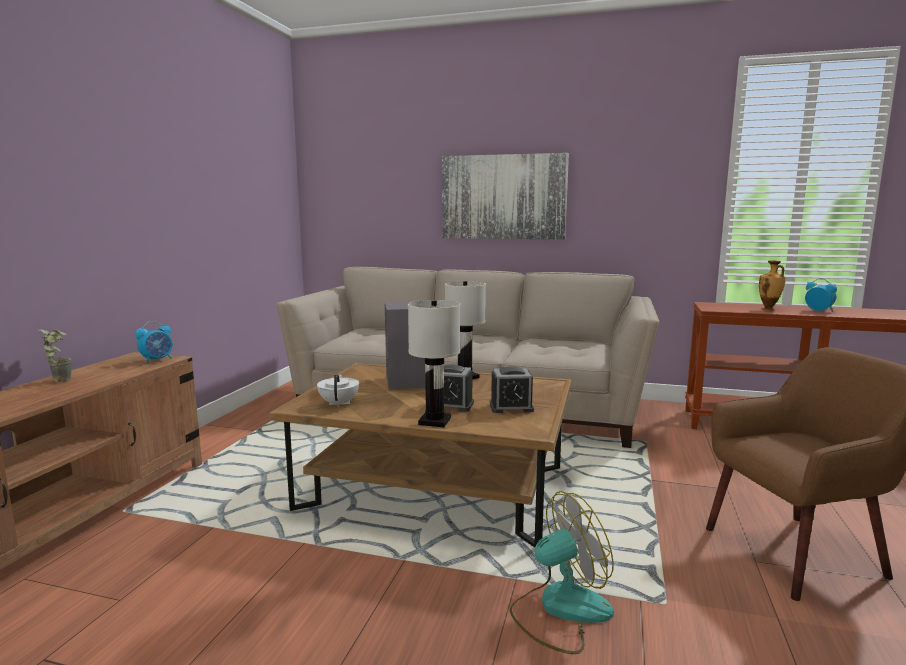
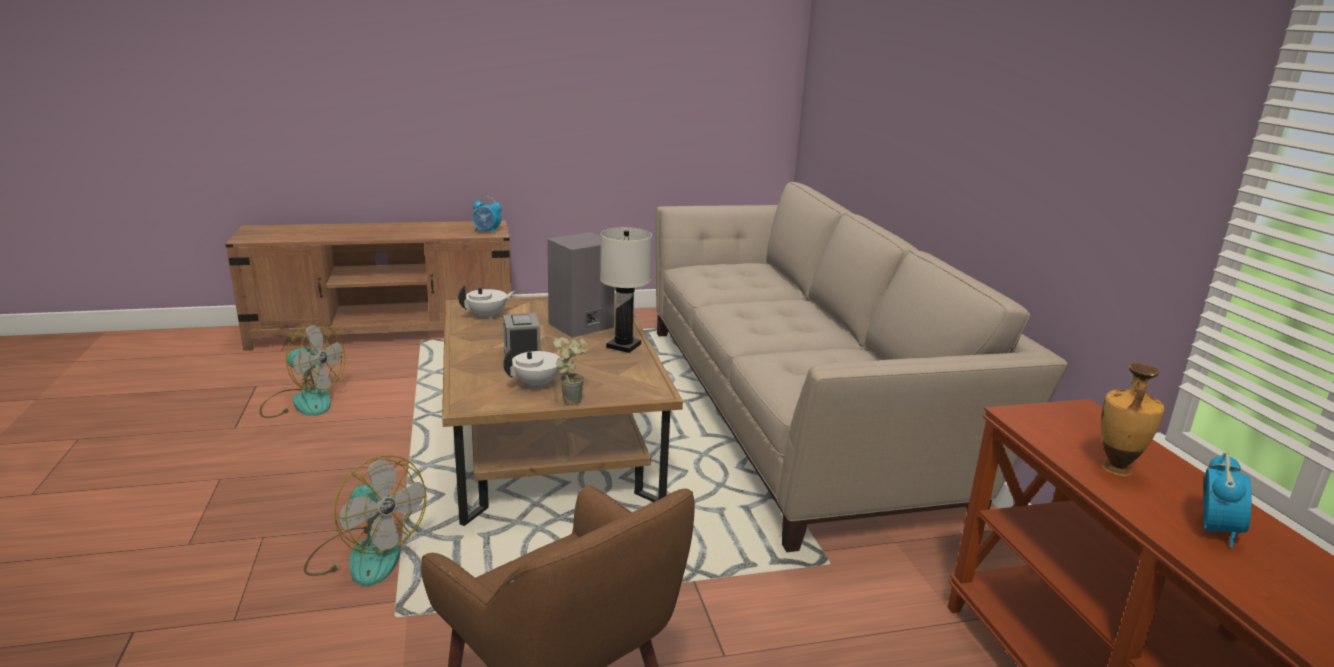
camera: 60 degrees right, 10 degrees up
potted plant [38,328,72,382] -> potted plant moved to [553,337,588,405]
white table lamp [408,300,460,427] -> none
picture [442,153,569,240] -> none
alarm clock [490,366,534,413] -> white teapot [503,349,564,389]
none -> fan [260,322,345,418]

